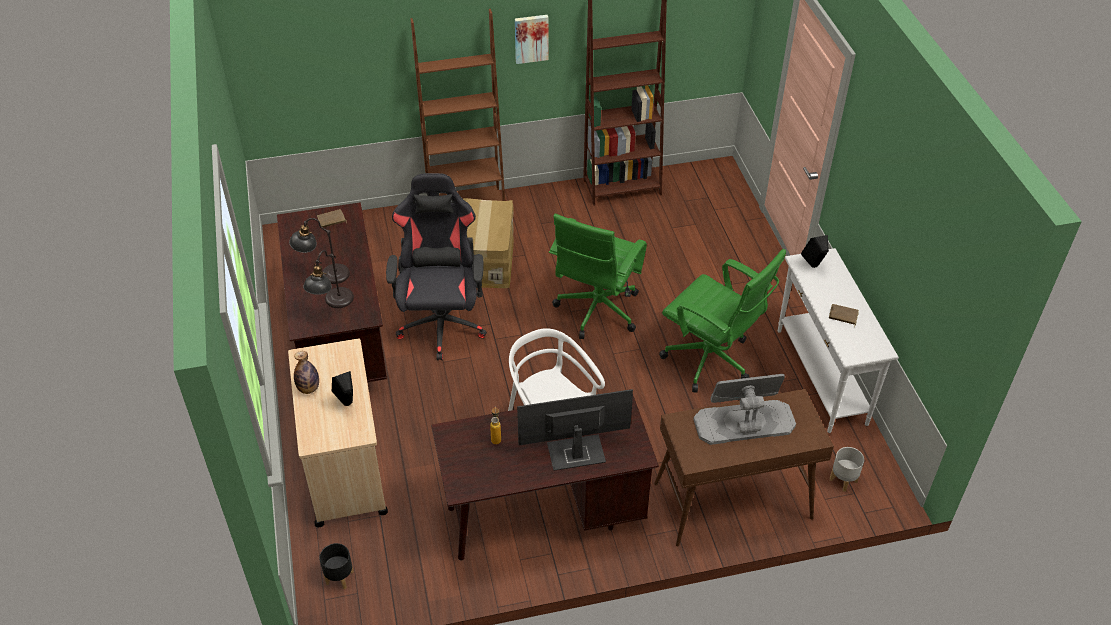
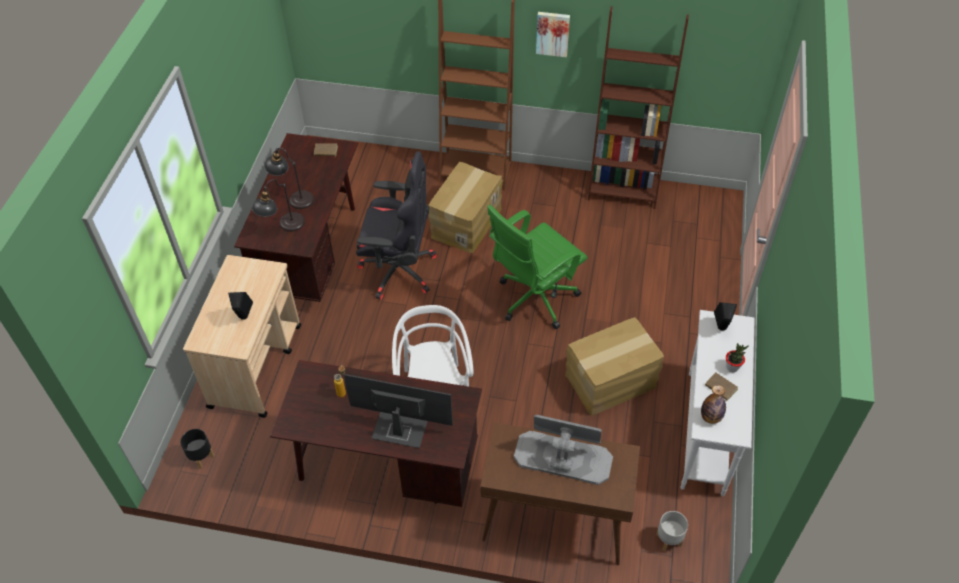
camera: 25 degrees right, 5 degrees up
bottle [294,351,319,394] -> bottle moved to [701,385,726,424]
black office chair [386,173,487,360] -> black office chair turned 75 degrees clockwise [356,151,437,300]
green office chair [659,249,786,392] -> cardboard box [565,317,664,416]
none -> potted plant [726,343,748,372]

